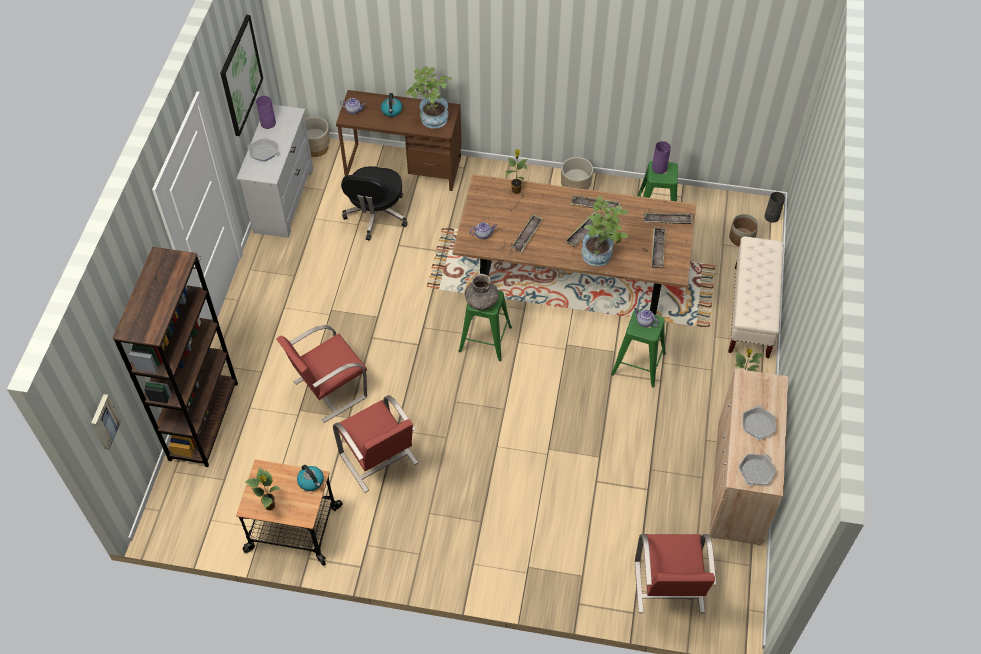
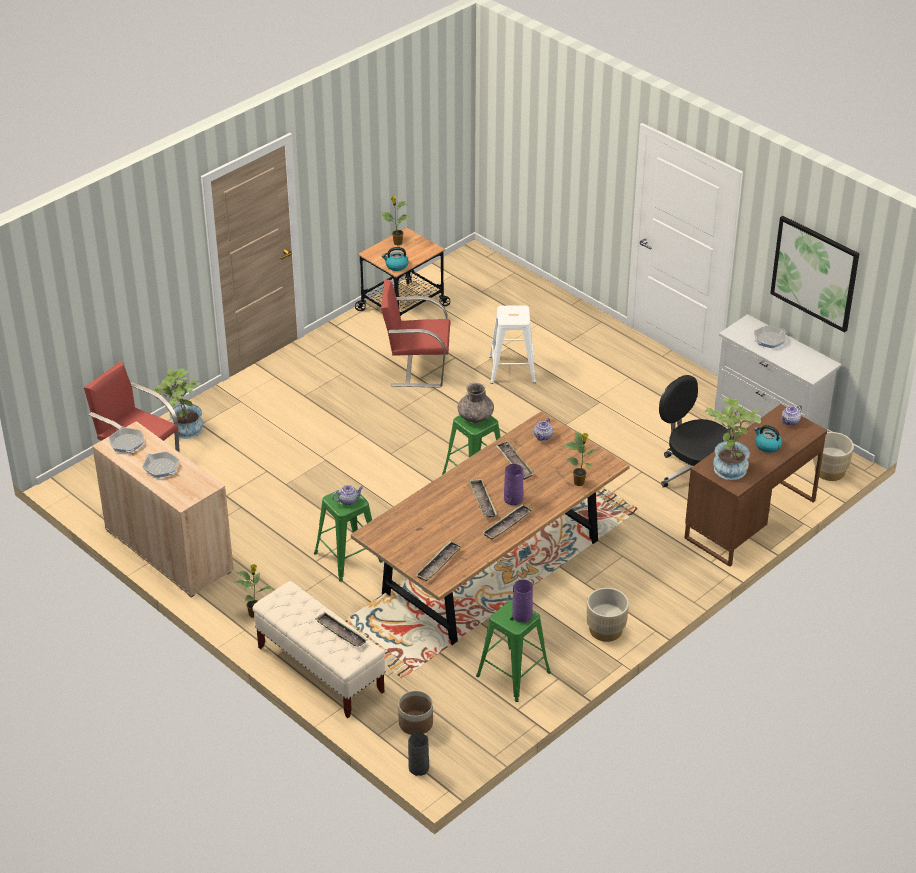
camera: 125 degrees right, 15 degrees down
picture [91,394,121,450] -> none
brown bookcase [113,247,238,467] -> none
purple vase [256,96,276,129] -> purple vase moved to [504,464,524,505]
red chair [276,325,367,423] -> white stool [489,305,536,384]
potted plant [582,196,629,266] -> potted plant moved to [153,369,203,439]
tray [651,228,665,268] -> tray moved to [315,612,367,647]

